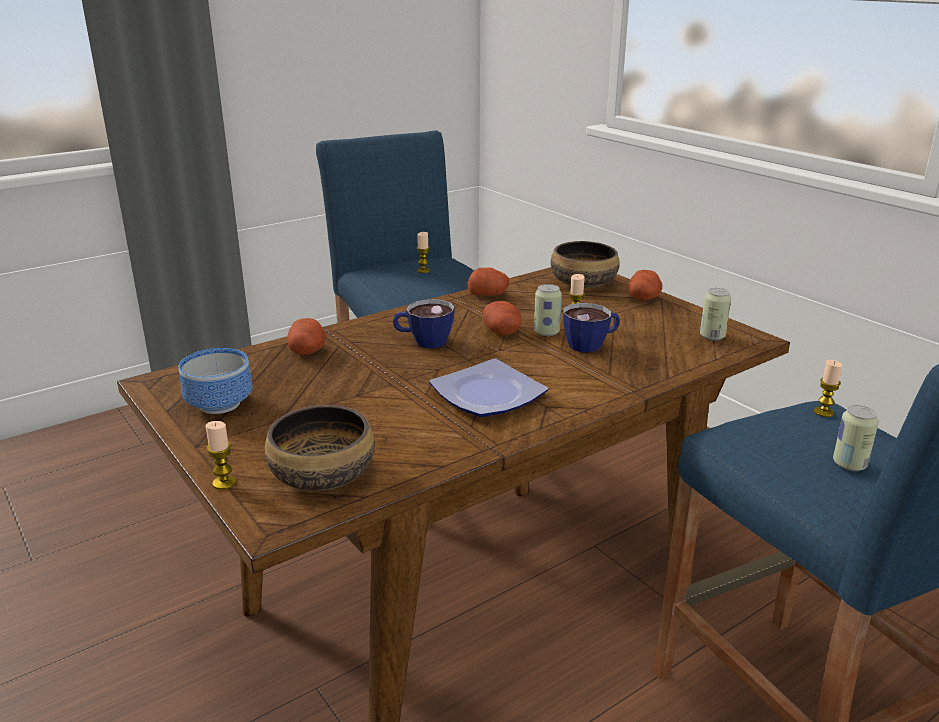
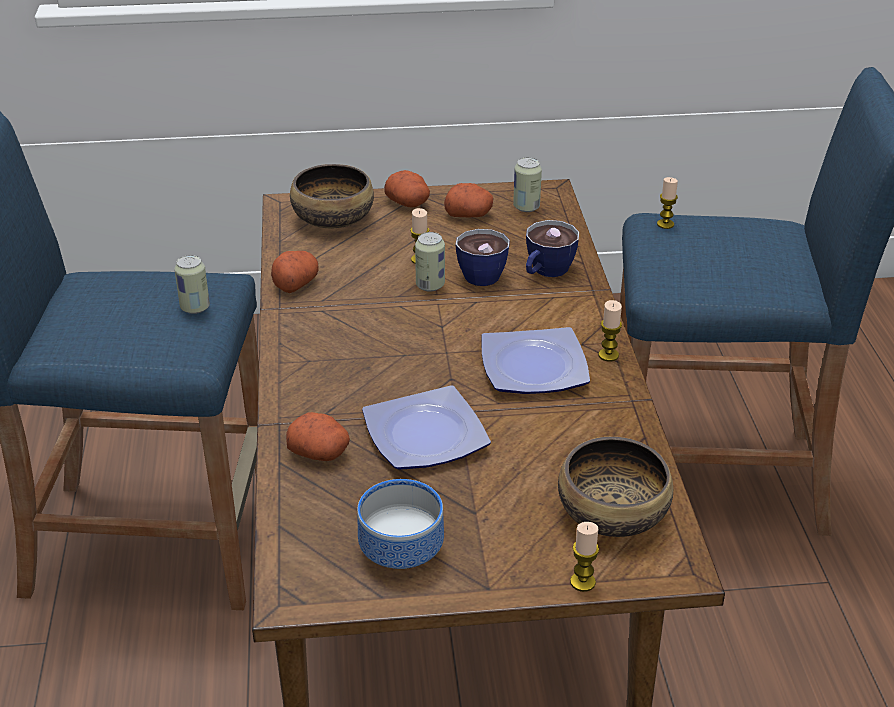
camera: 60 degrees left, 10 degrees up
cup [393,299,455,348] -> cup moved to [526,220,579,277]
candle [416,232,430,273] -> candle moved to [598,300,622,362]
potato [483,301,521,335] -> potato moved to [444,183,494,217]
can [833,405,879,471] -> can moved to [174,255,210,314]
none -> plate [362,385,491,470]

